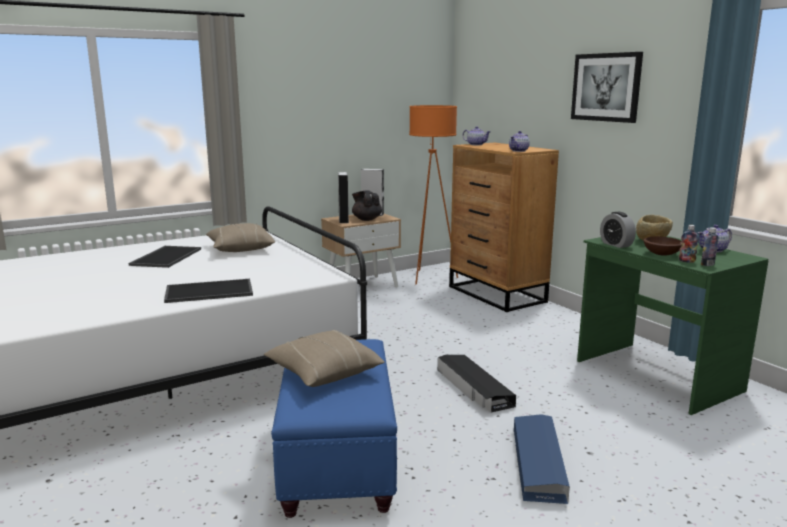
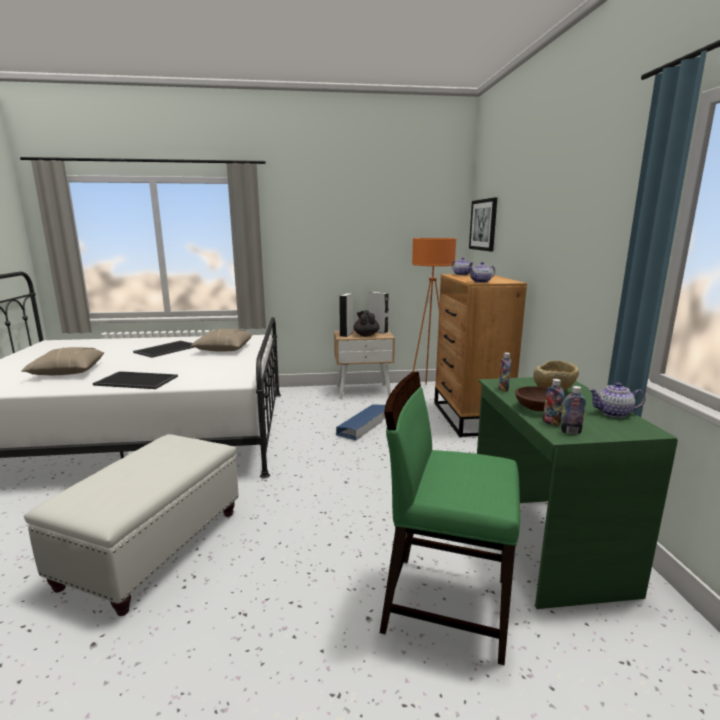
camera: 25 degrees right, 0 degrees up
beige pillow [264,330,385,387] -> beige pillow moved to [21,347,104,375]
blue ottoman [271,339,397,518] -> white ottoman [24,434,238,616]
black storage box [438,355,516,413] -> none
blue storage box [513,414,570,504] -> blue storage box moved to [336,404,385,440]
picture [571,52,643,123] -> picture moved to [469,198,497,251]
alarm clock [600,212,636,248] -> bottle [499,352,511,392]
none -> green chair [380,372,520,665]

